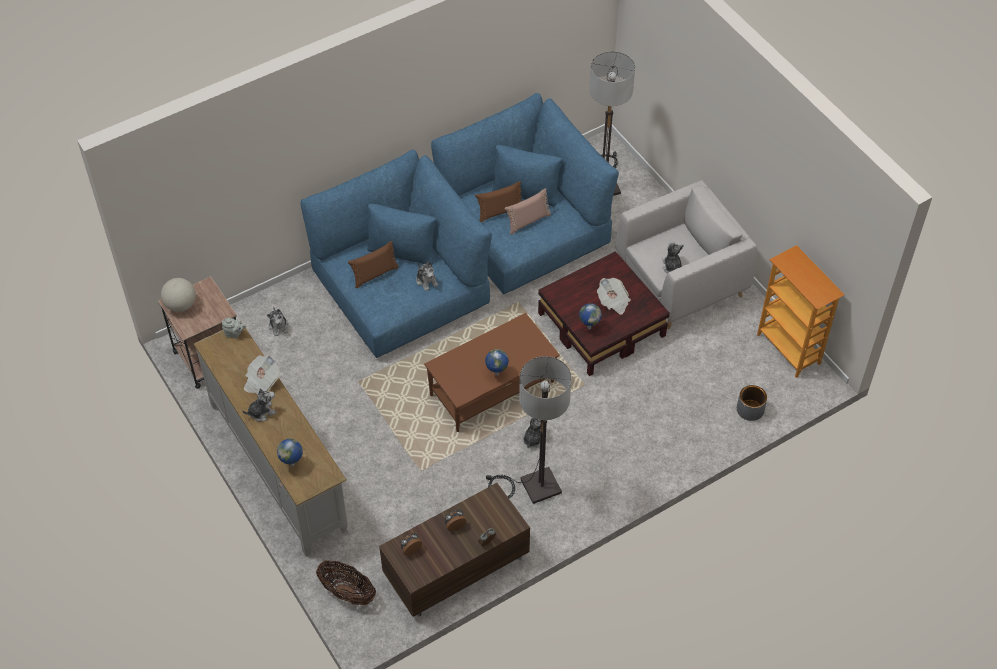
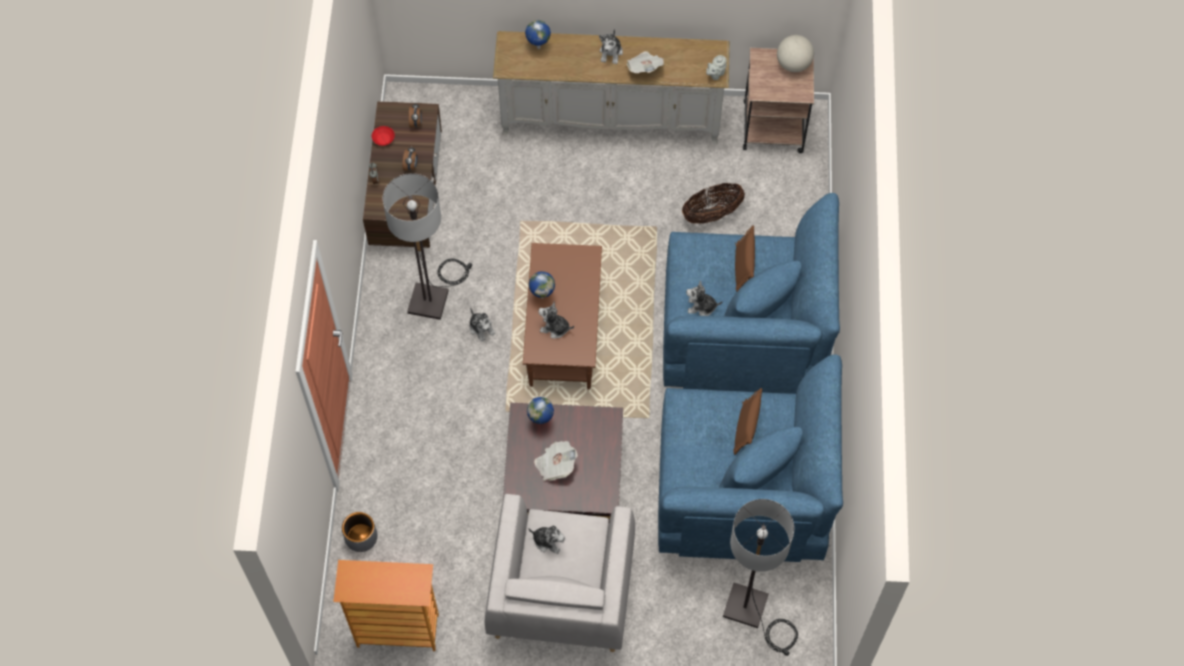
camera: 125 degrees right, 10 degrees up
plush toy [267,306,289,337] -> plush toy moved to [538,301,574,338]
basket [316,560,376,605] -> basket moved to [682,183,745,224]
beige pillow [504,188,551,235] -> none
none -> red bowl [372,126,395,146]

